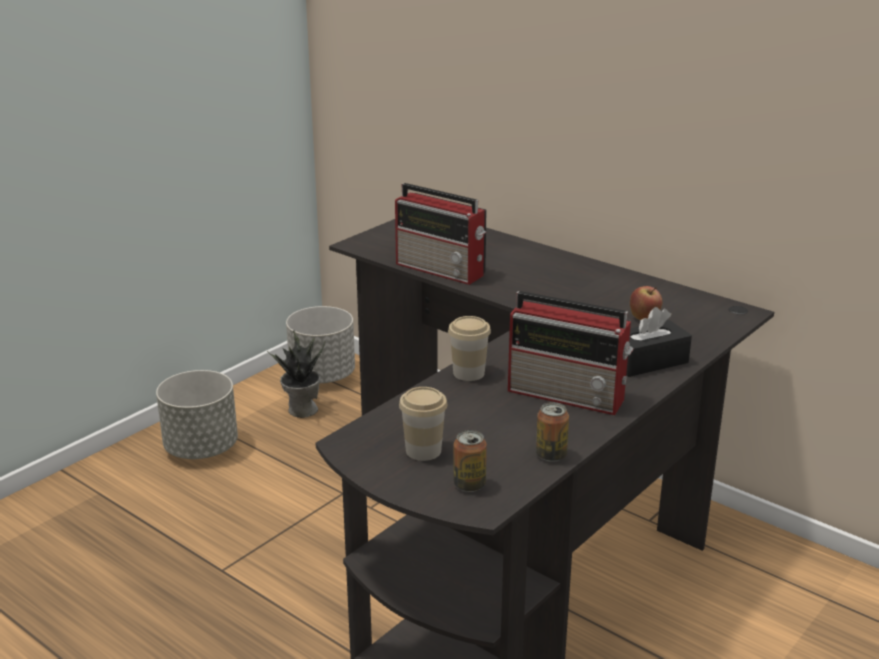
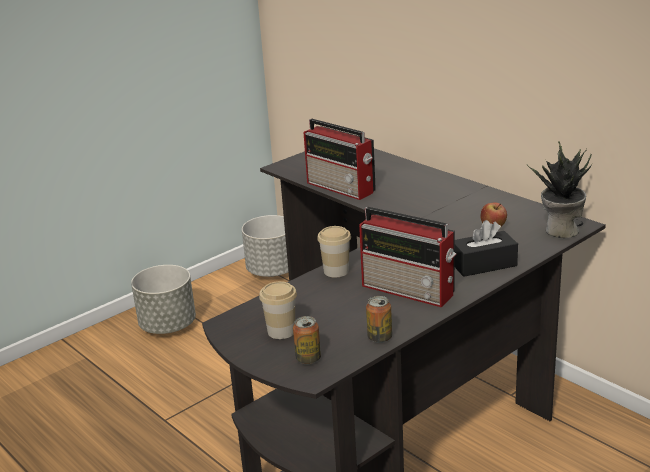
camera: 10 degrees right, 0 degrees up
potted plant [267,330,325,418] -> potted plant moved to [527,141,592,238]

